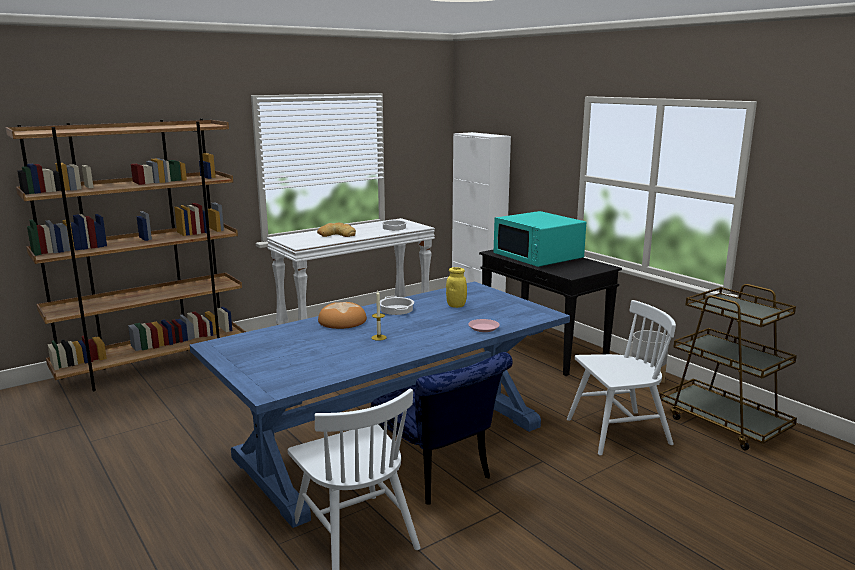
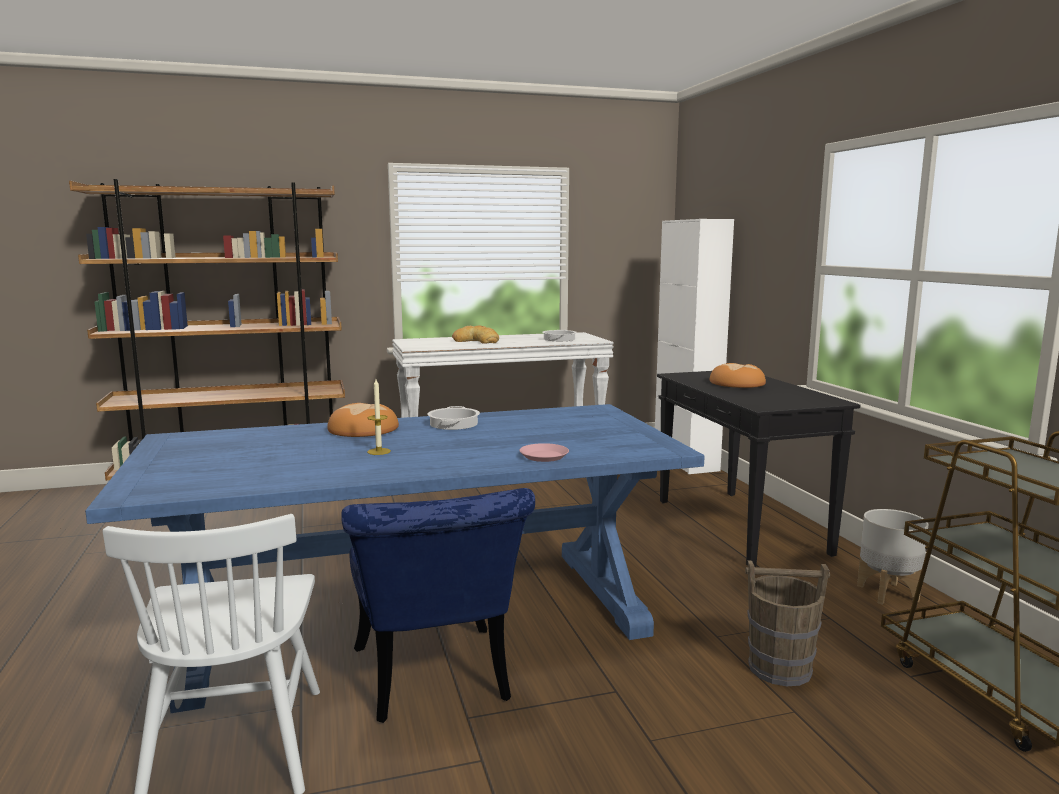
camera: 20 degrees right, 5 degrees down
yellow jar [446,267,467,308] -> none
turquoise microwave [494,211,586,267] -> bread [710,363,766,388]
white chair [567,300,676,455] -> brown bucket [745,560,830,686]

